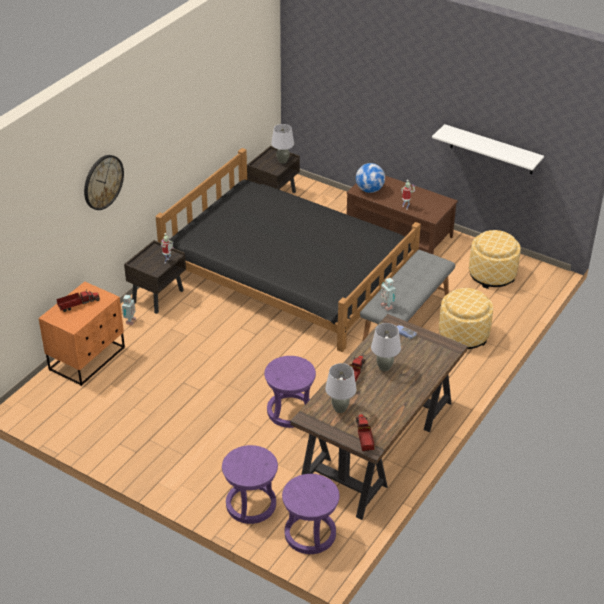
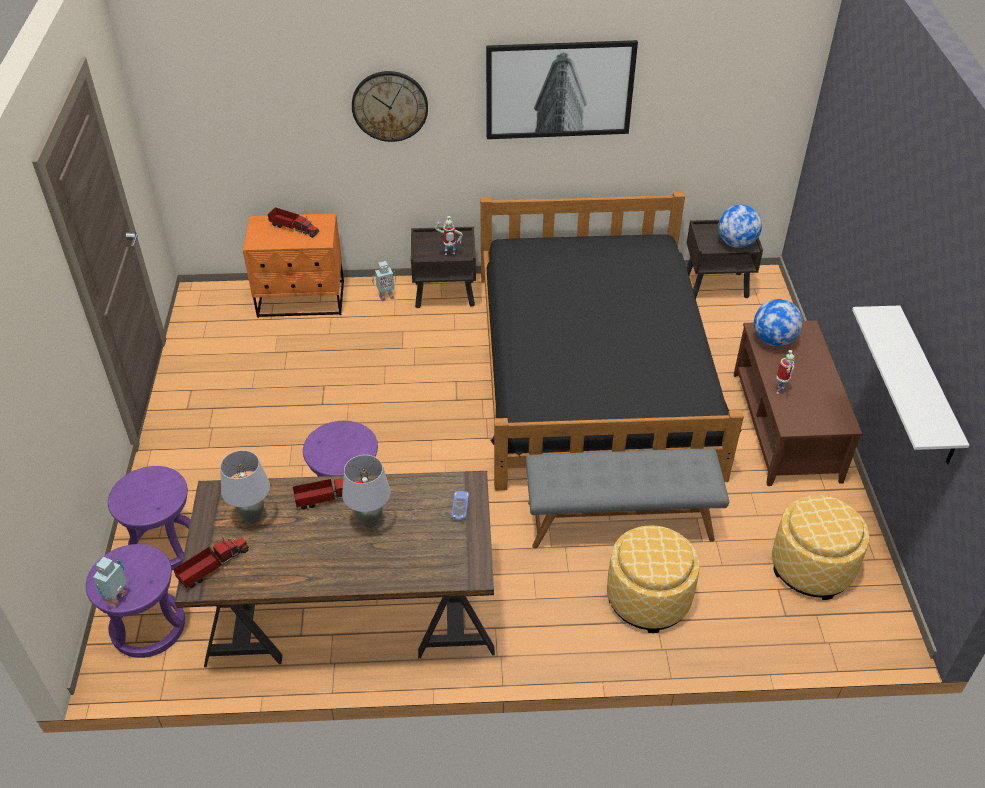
camera: 55 degrees right, 5 degrees up
grey table lamp [271,124,294,164] -> globe [718,205,762,248]
toy robot [380,278,396,311] -> toy robot moved to [93,557,128,607]
none -> picture [486,40,638,139]

